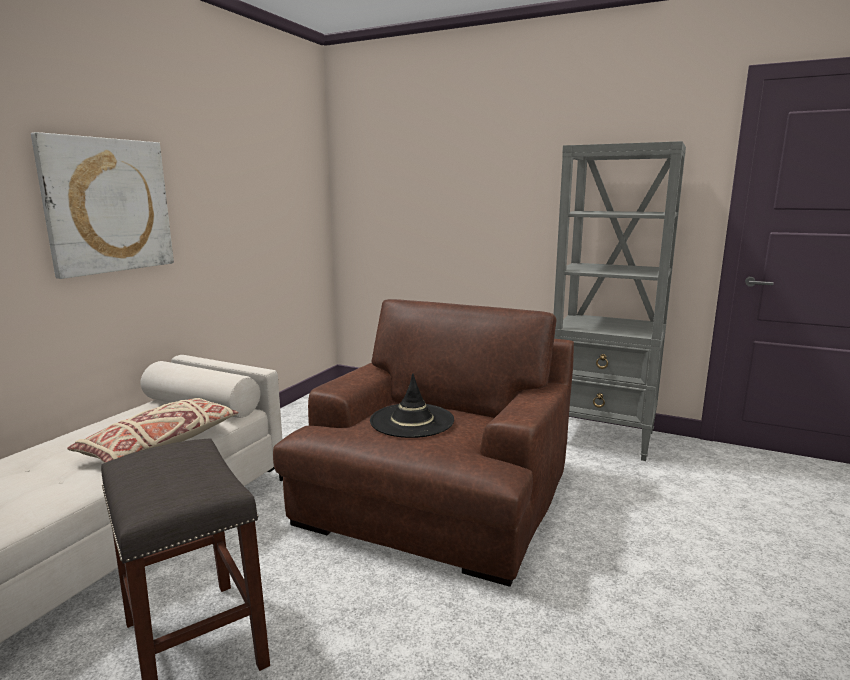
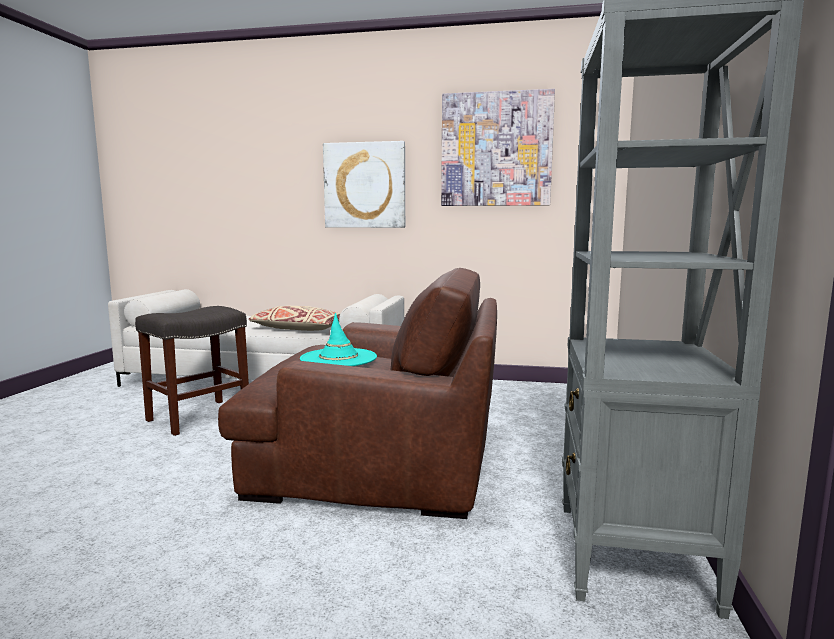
camera: 75 degrees right, 5 degrees down
black hat [370,373,454,438] -> turquoise hat [300,313,377,366]
none -> picture [441,89,555,206]

